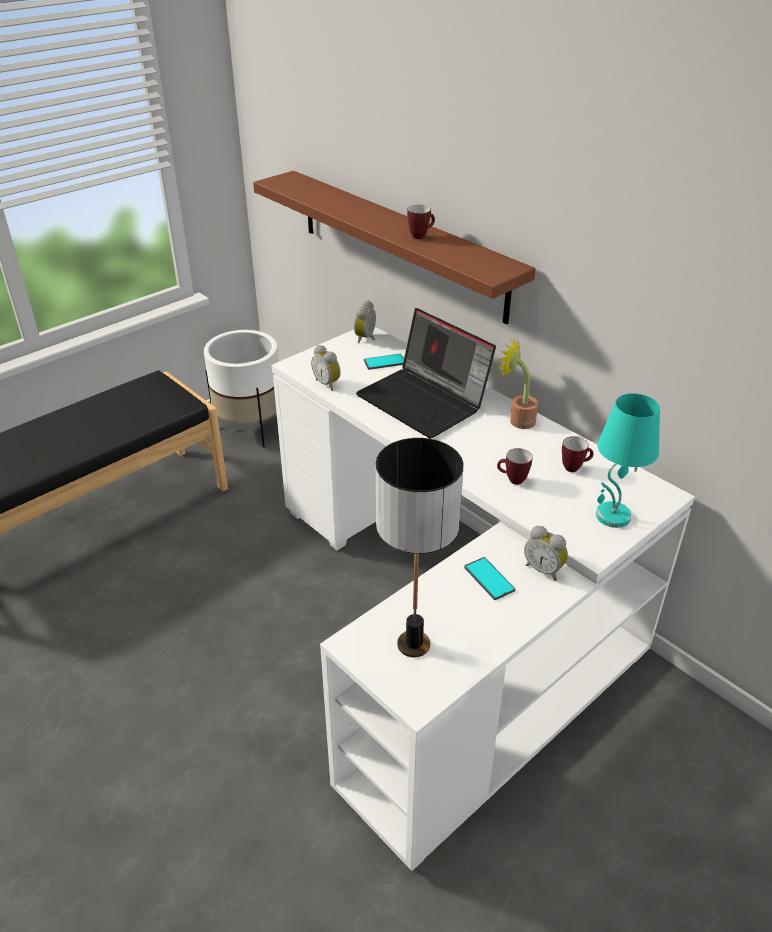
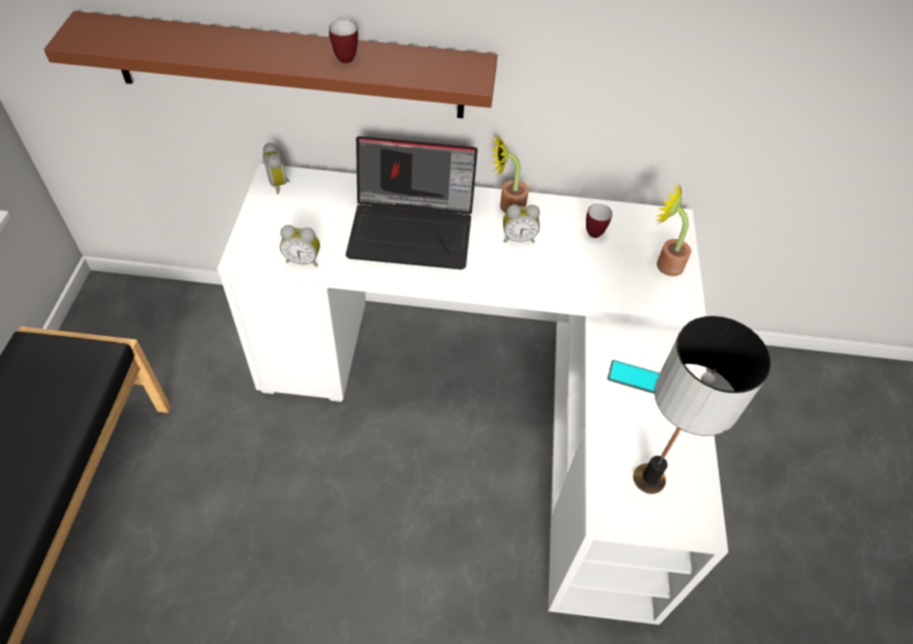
camera: 45 degrees left, 15 degrees up
white planter [204,330,279,447] -> none
phone [364,354,404,370] -> none
mug [497,448,532,485] -> none
alarm clock [524,526,568,581] -> alarm clock moved to [503,205,540,243]
turquoise table lamp [596,393,660,528] -> potted plant [656,182,691,276]

